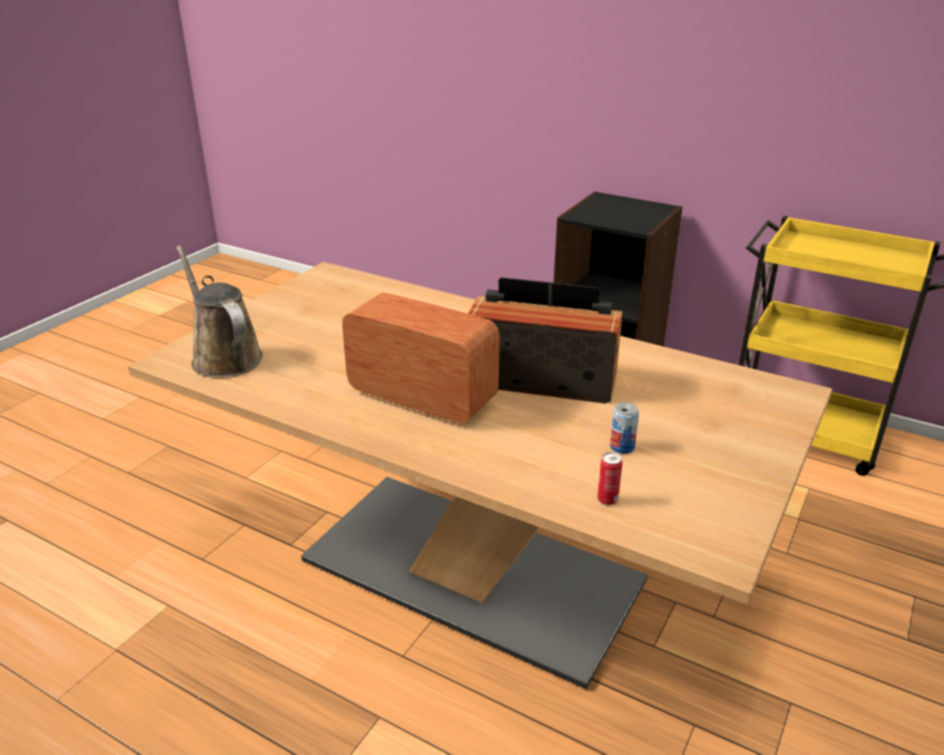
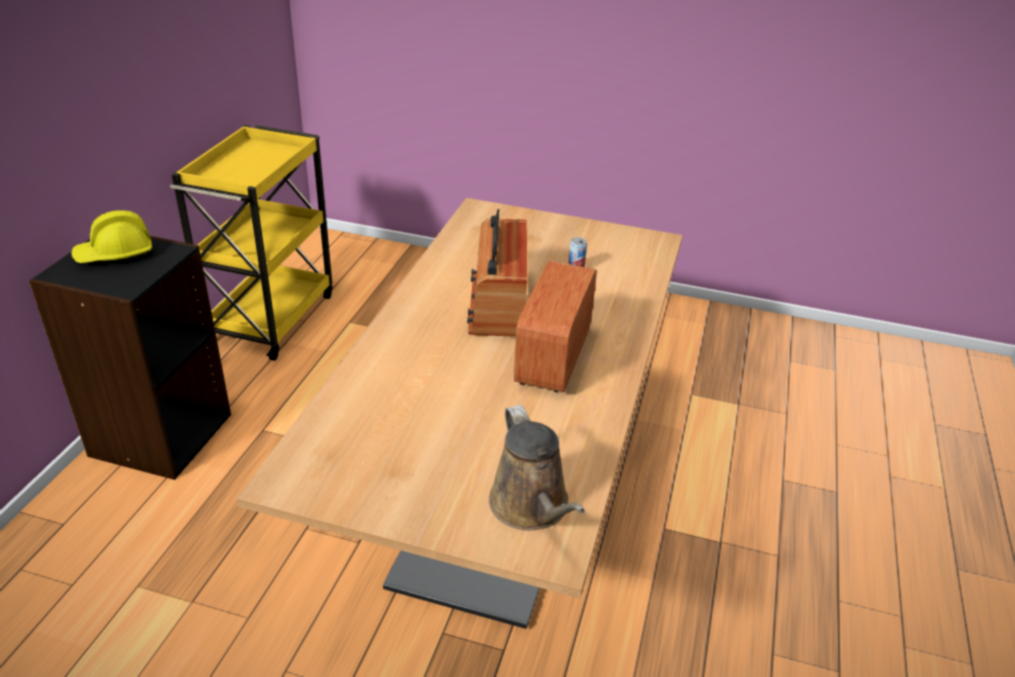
camera: 105 degrees left, 5 degrees up
brown watering can [176,246,263,378] -> brown watering can turned 60 degrees counterclockwise [489,405,585,530]
can [597,452,623,505] -> none
none -> yellow hard hat [71,210,152,263]

